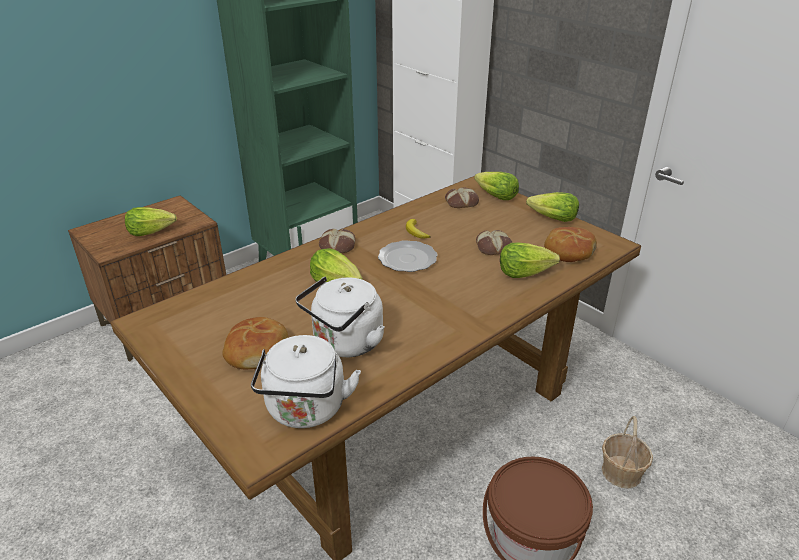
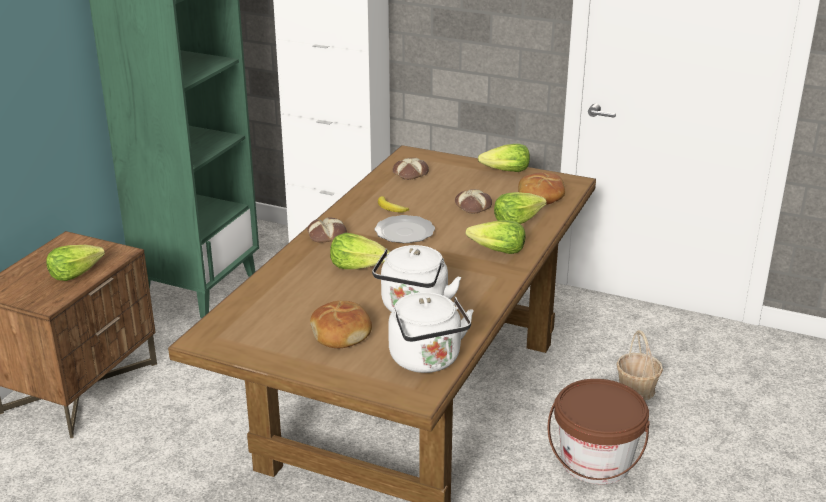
camera: 25 degrees left, 5 degrees down
lettuce [474,172,519,200] -> lettuce moved to [466,220,526,254]

